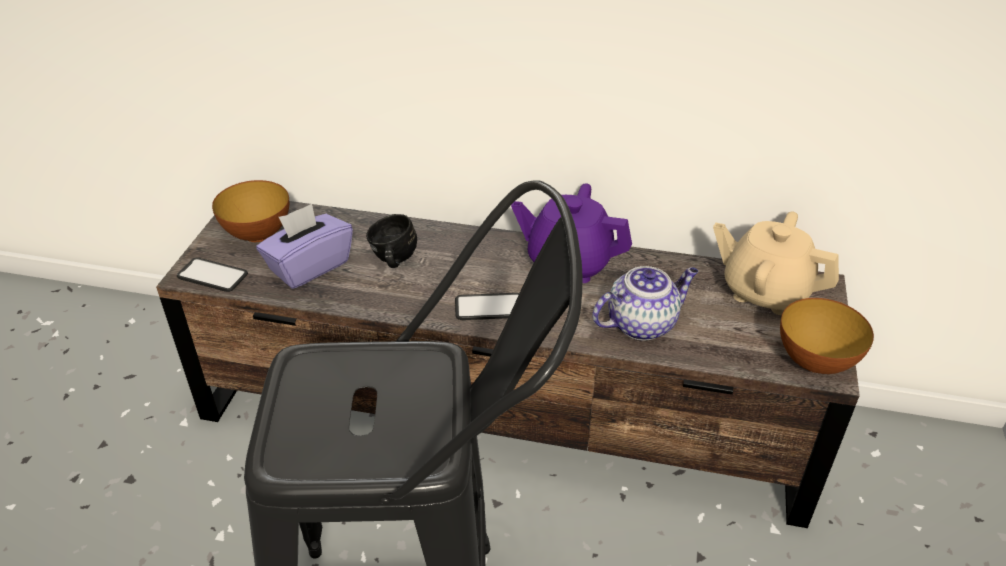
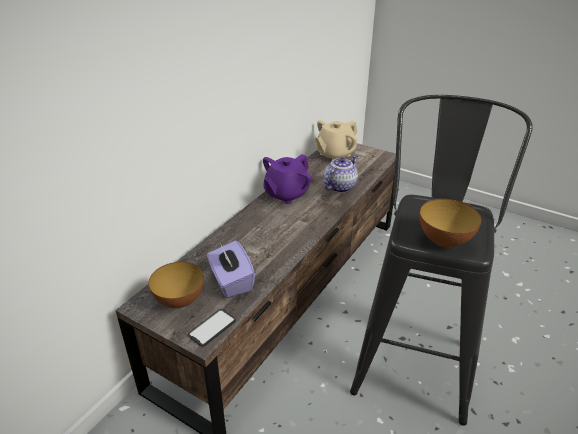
camera: 70 degrees left, 5 degrees down
black mug [366,214,417,268] -> none
phone [455,293,519,320] -> none
teapot [592,266,698,341] -> teapot turned 45 degrees clockwise [323,155,358,193]
bowl [780,298,874,374] -> bowl moved to [420,199,482,248]

